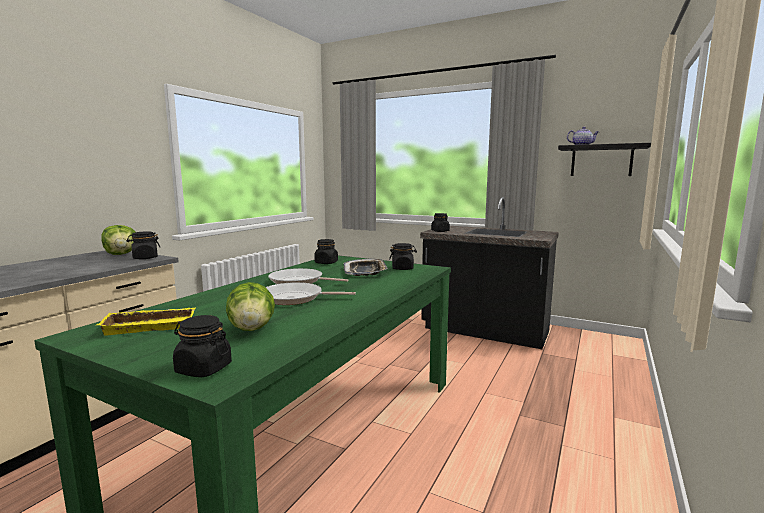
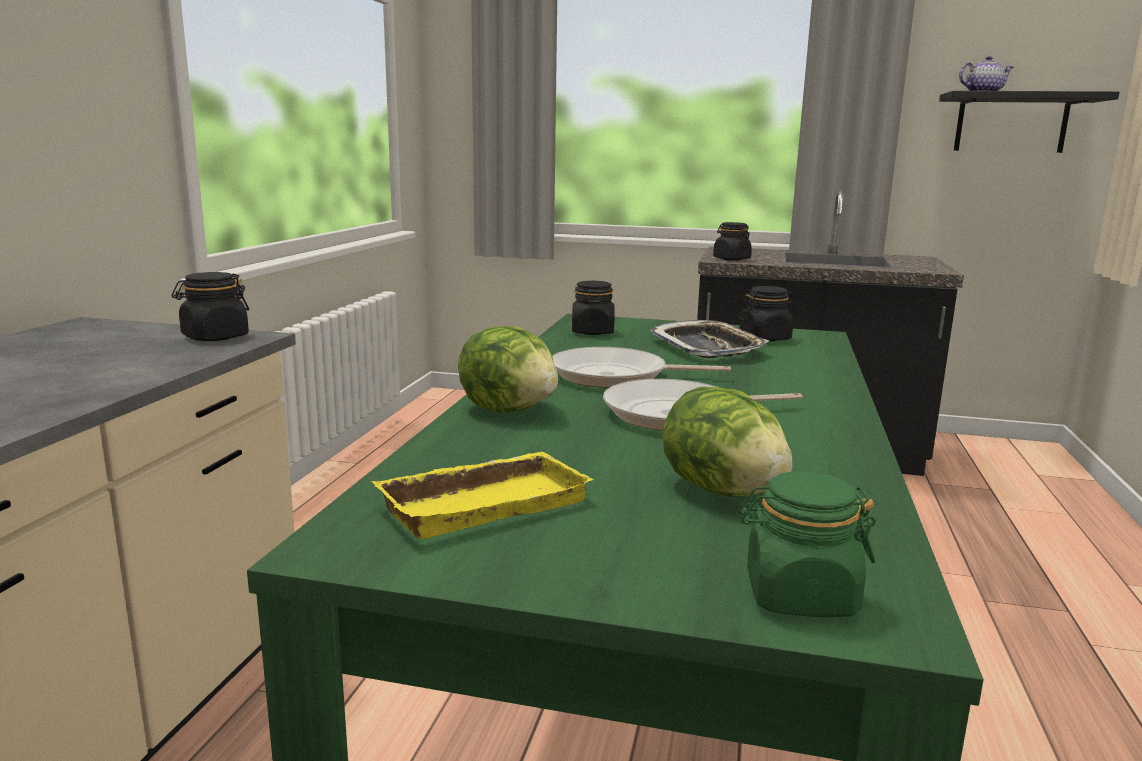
camera: 15 degrees left, 5 degrees up
lettuce [102,225,135,255] -> lettuce moved to [458,326,558,413]
black jar [173,315,232,377] -> green jar [739,471,876,617]

